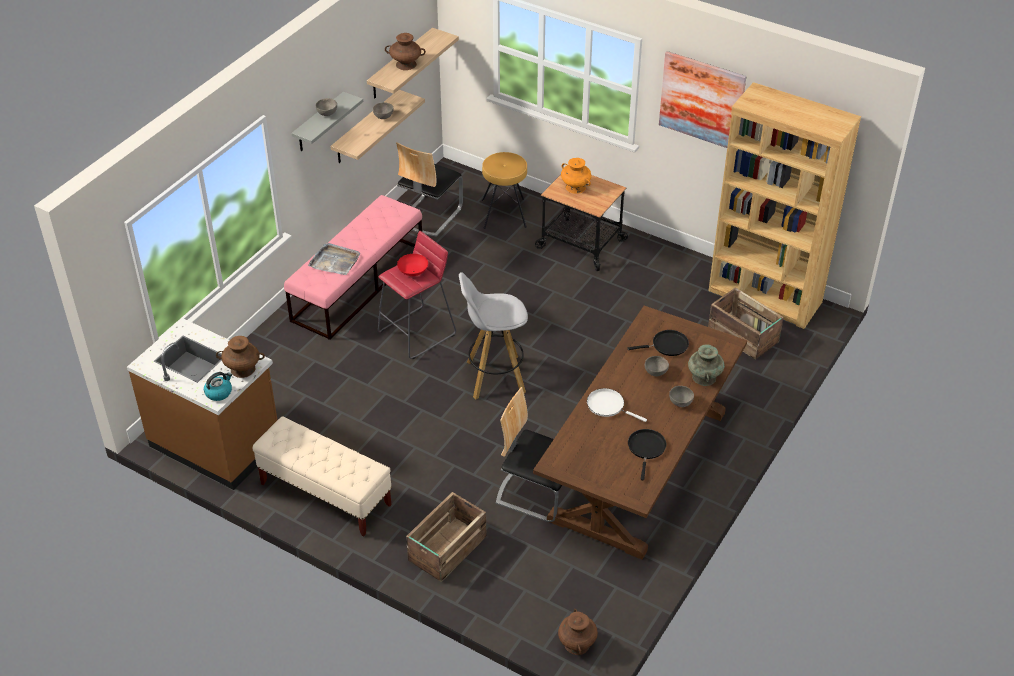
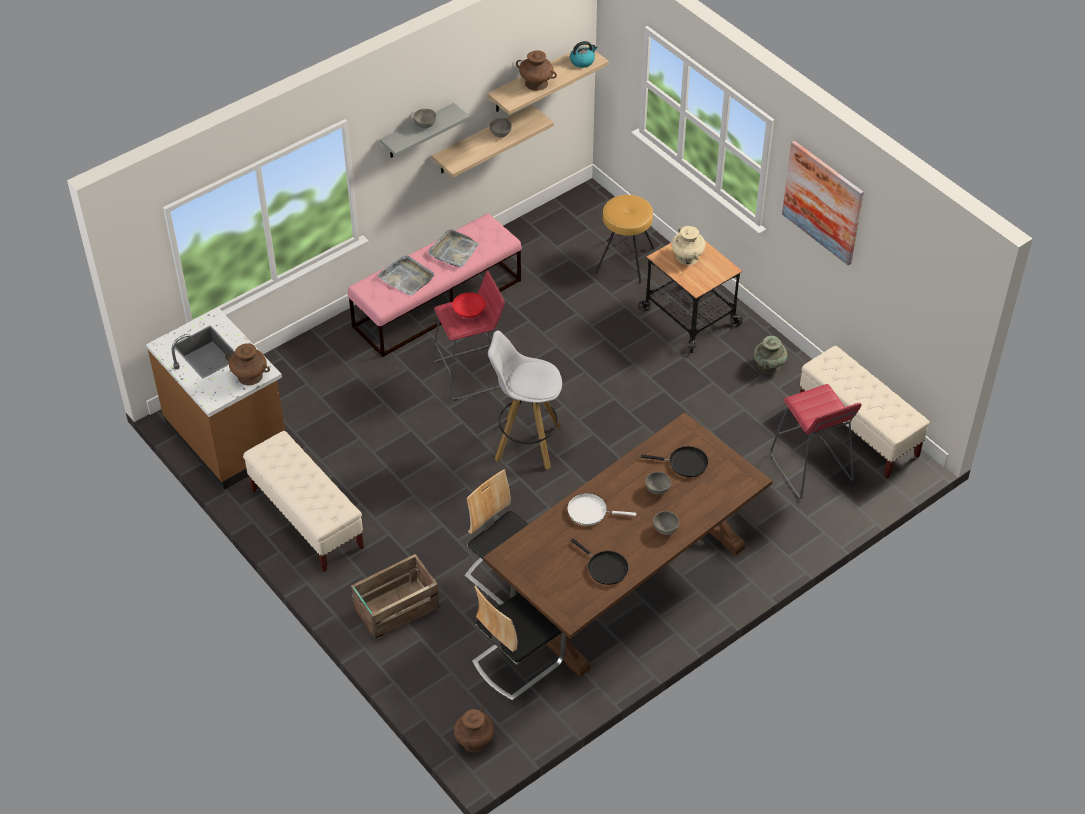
camera: 20 degrees right, 5 degrees up
kettle [204,372,232,401] -> kettle moved to [570,41,598,68]
chair [396,142,463,237] -> chair moved to [472,586,566,701]
orange vase [561,158,591,194] -> beige vase [672,226,706,265]
white frying pan [587,388,647,422] -> white frying pan turned 45 degrees counterclockwise [567,493,636,526]
black frying pan [628,429,666,480] -> black frying pan turned 105 degrees clockwise [571,538,629,585]
turquoise vase [688,344,725,386] -> turquoise vase moved to [753,336,788,374]
brown bookcase [708,82,861,329] -> beige bench [799,346,930,479]
crate [708,287,784,360] -> red stool [770,384,862,499]
none -> grey tray [428,229,479,268]

